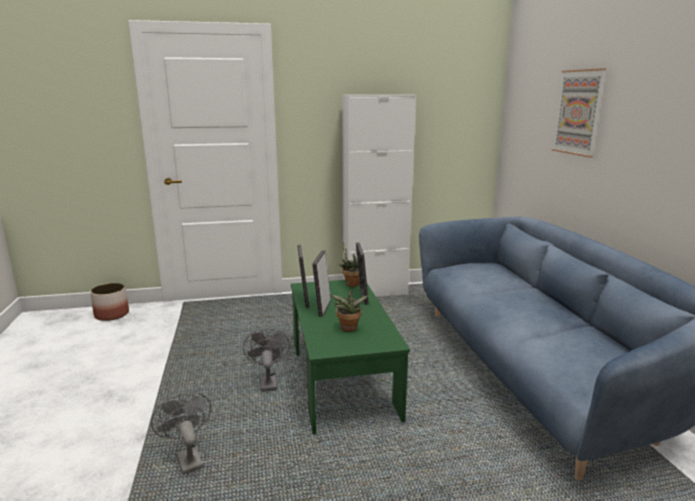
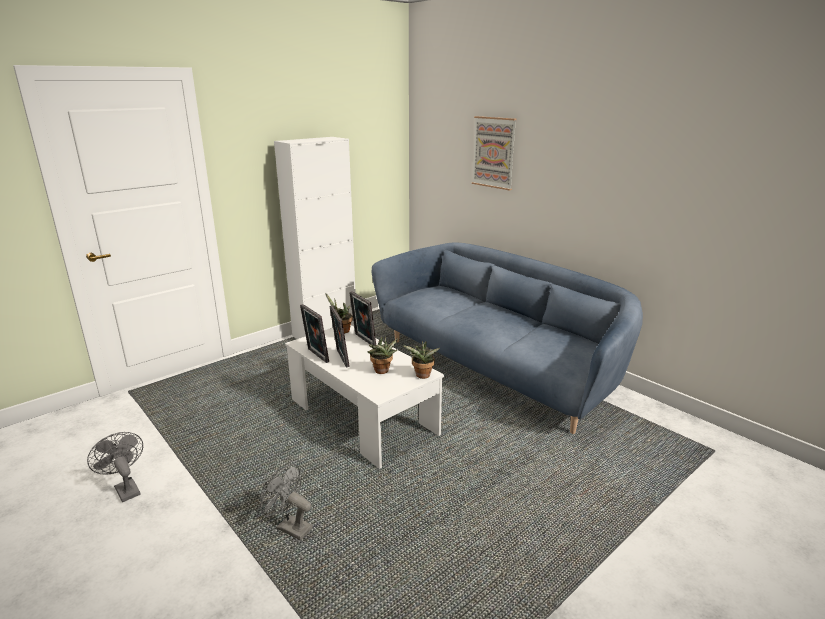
camera: 30 degrees left, 5 degrees up
planter [90,283,129,321] -> none
grey fan [243,328,290,392] -> grey fan moved to [87,432,143,502]
green coffee table [291,280,410,434] -> white coffee table [285,325,444,469]
none -> potted plant [402,341,440,379]

